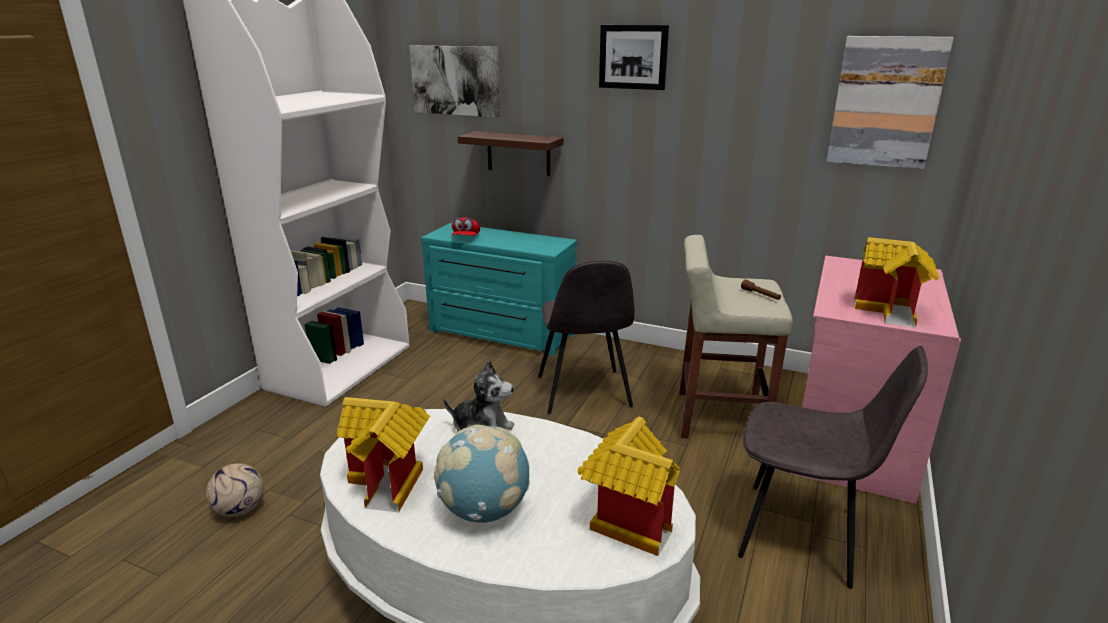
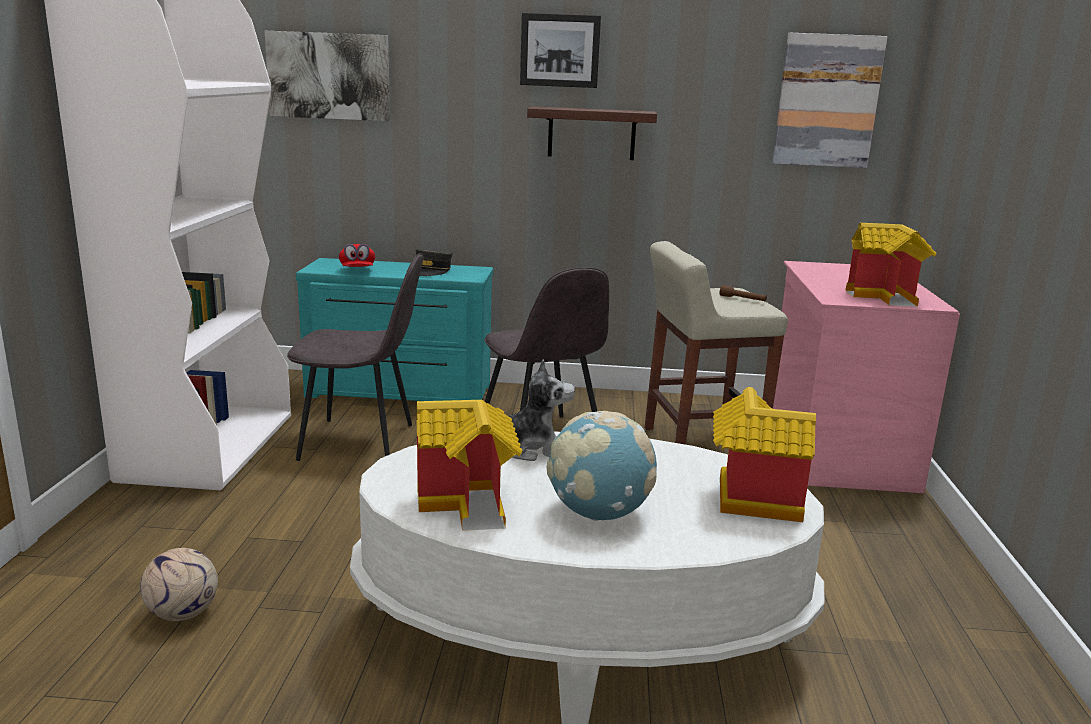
camera: 20 degrees left, 5 degrees down
shelf [458,131,564,176] -> shelf moved to [527,106,657,160]
grey chair [738,346,928,589] -> grey chair moved to [287,253,423,461]
none -> grey cap [416,249,452,276]

